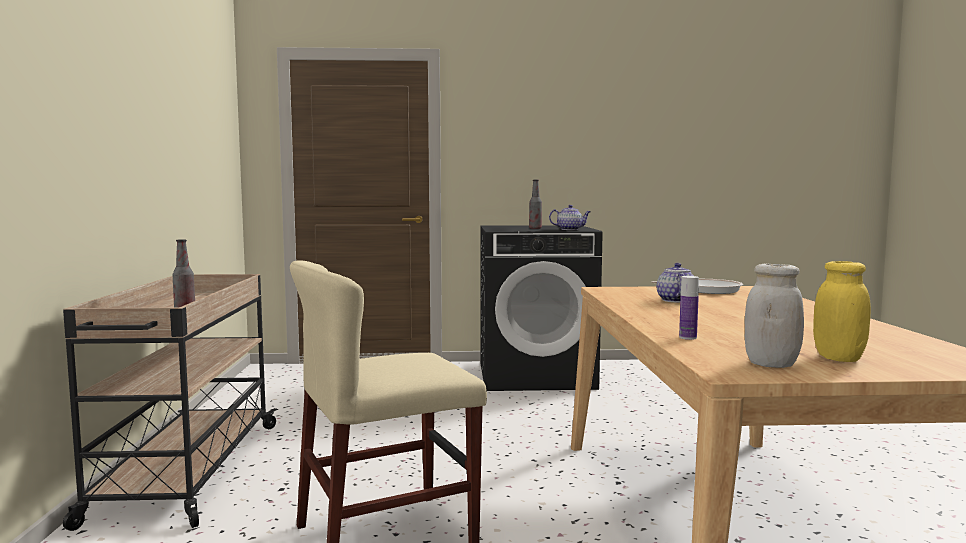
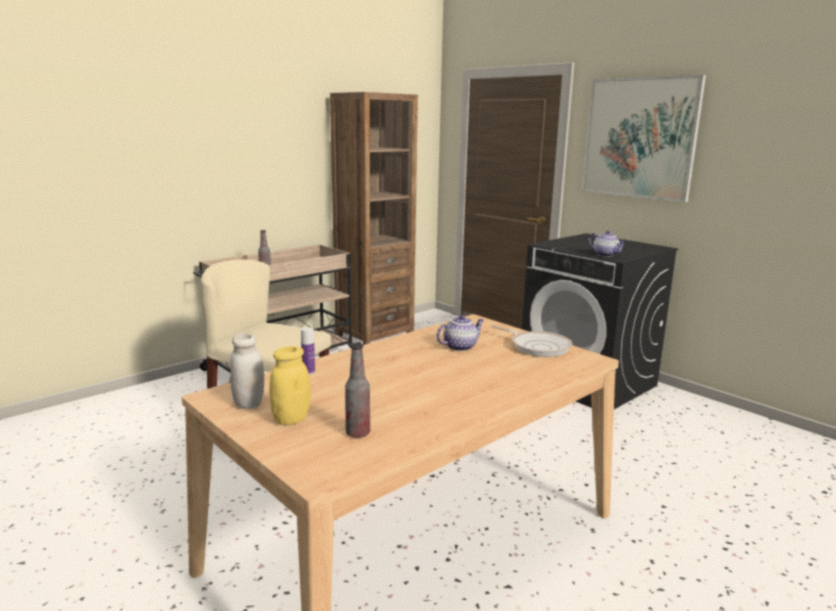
camera: 50 degrees right, 10 degrees up
bottle [529,180,542,229] -> bottle moved to [345,343,370,438]
none -> brown bookcase [330,92,418,345]
none -> picture [582,75,706,202]

